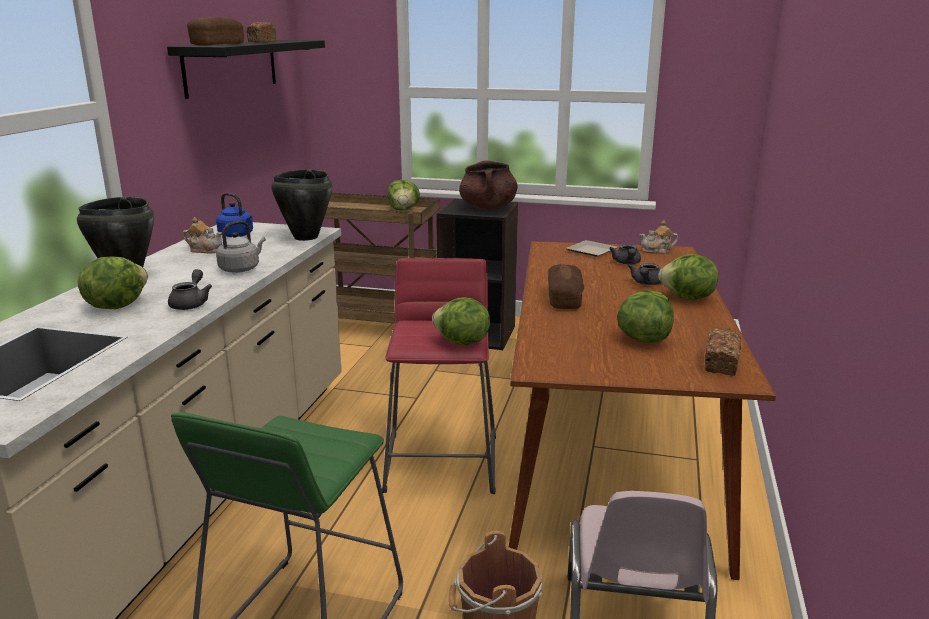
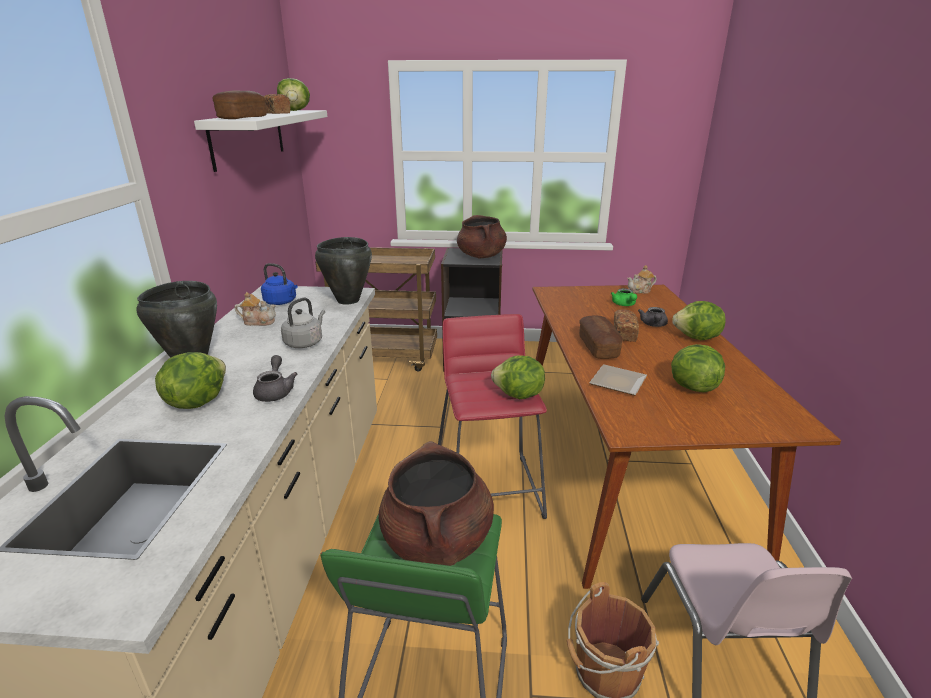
camera: 10 degrees left, 5 degrees up
black shelf [167,40,325,99] -> white shelf [194,110,328,172]
lettuce [388,180,420,210] -> lettuce moved to [277,78,310,111]
plate [566,240,618,257] -> plate moved to [589,365,647,395]
grey teapot [609,244,641,264] -> green teapot [611,288,637,306]
bread [705,327,741,376] -> bread moved to [614,309,639,342]
none -> brown cooking pot [379,441,494,566]

